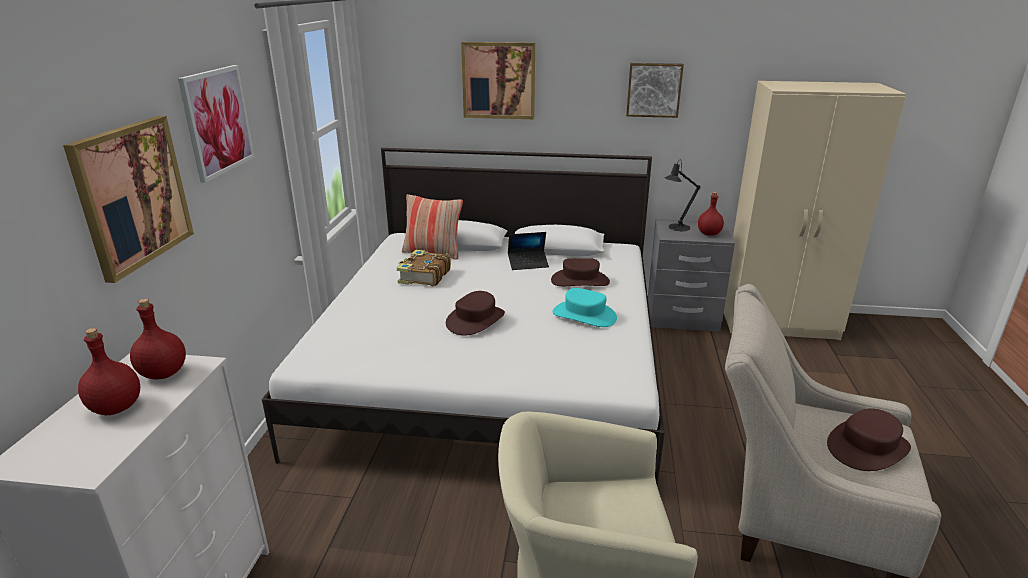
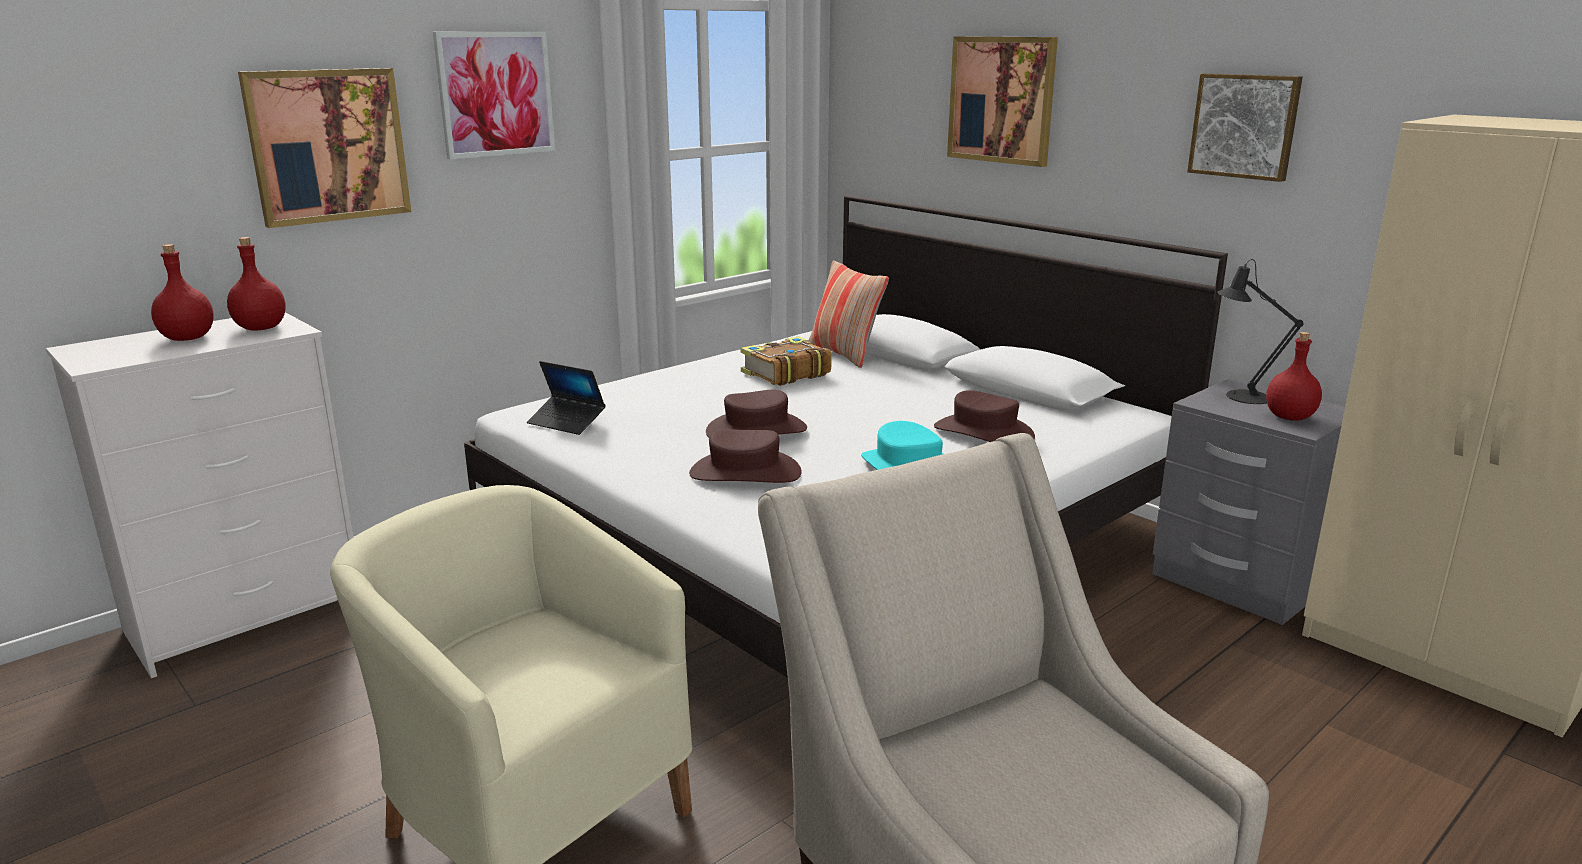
camera: 40 degrees right, 5 degrees down
laptop [508,232,549,270] -> laptop moved to [527,361,606,435]
brown hat [827,409,911,471] -> brown hat moved to [689,429,802,483]

